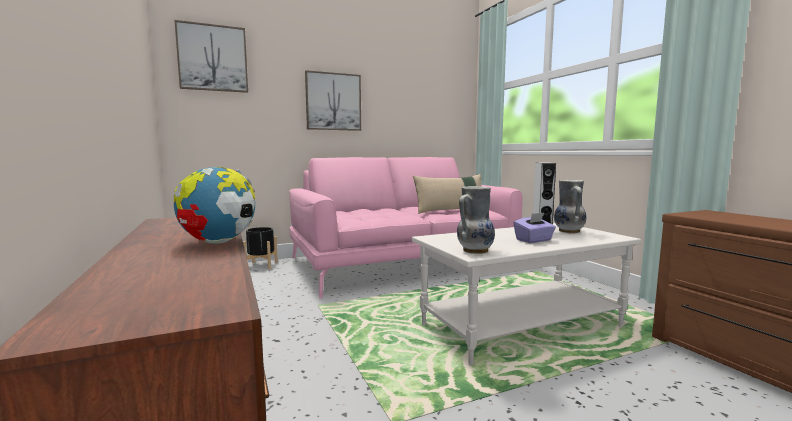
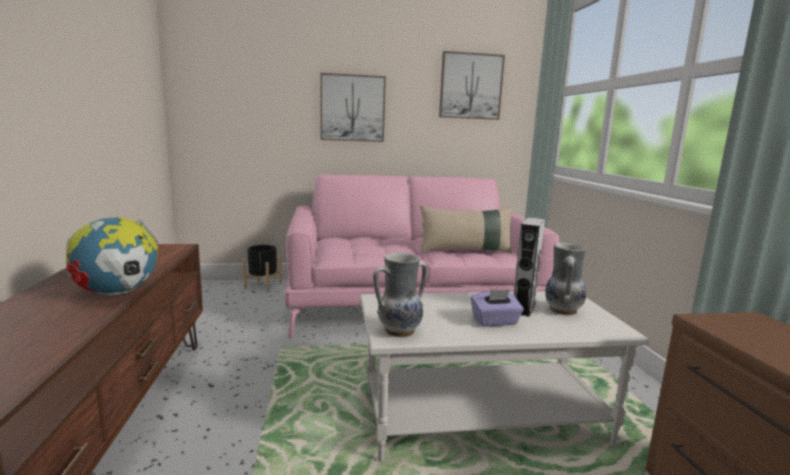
camera: 15 degrees right, 5 degrees up
picture [175,20,248,93] -> picture moved to [439,51,505,120]

